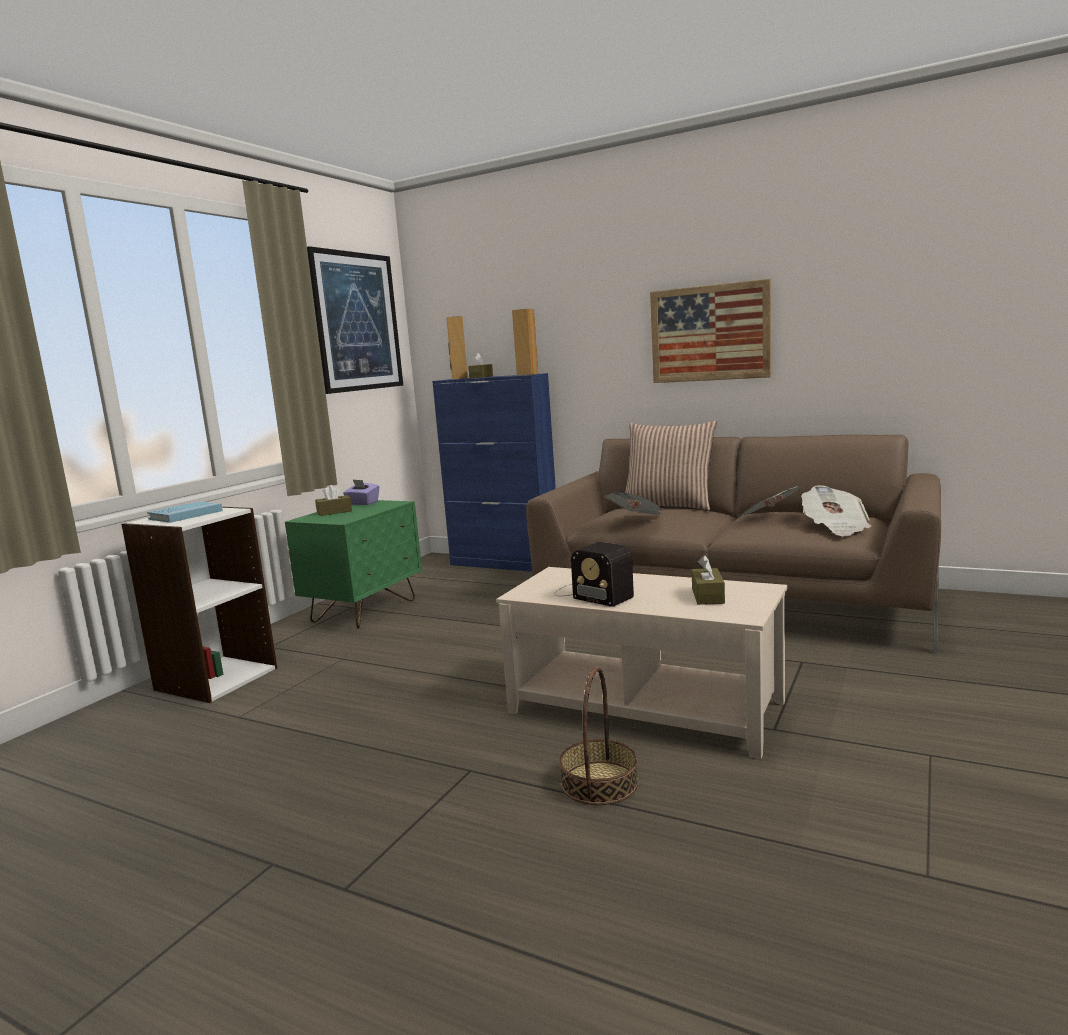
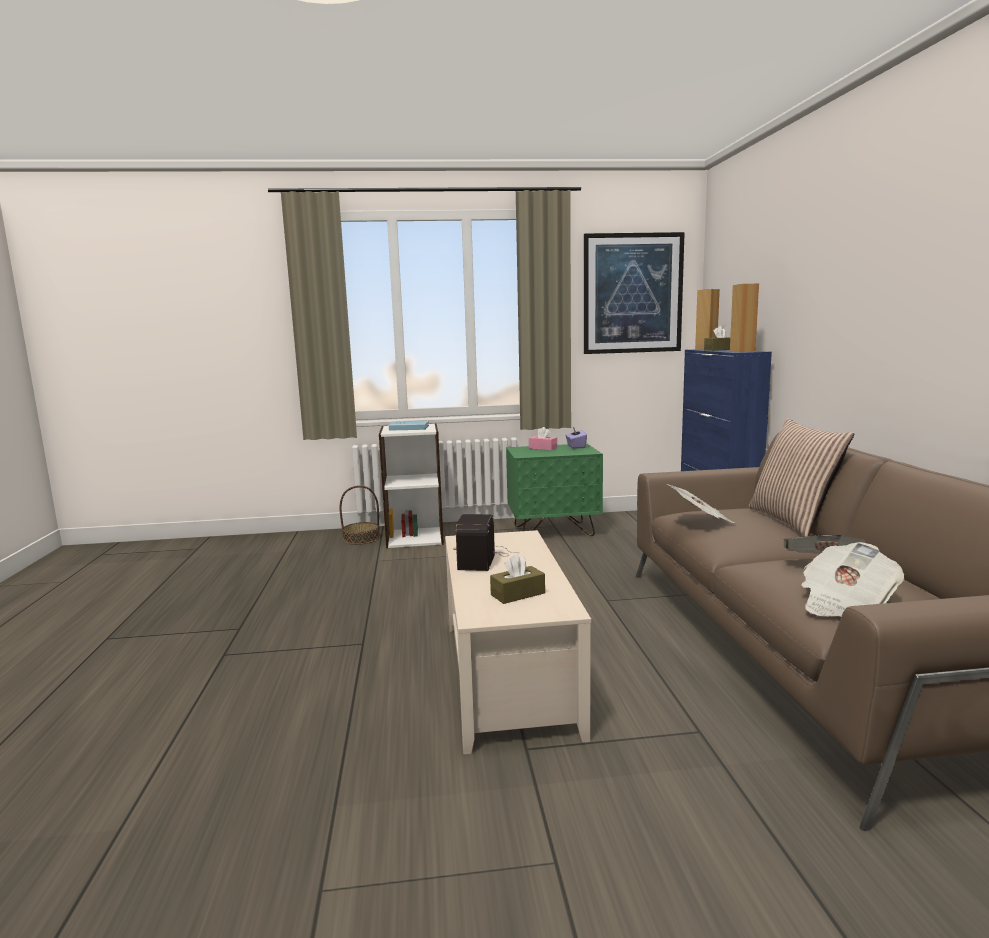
camera: 55 degrees right, 0 degrees up
brown tissue box [315,485,352,516] -> pink tissue box [529,427,557,450]
basket [559,667,638,805] -> basket moved to [340,485,379,545]
picture [650,279,771,383] -> none

